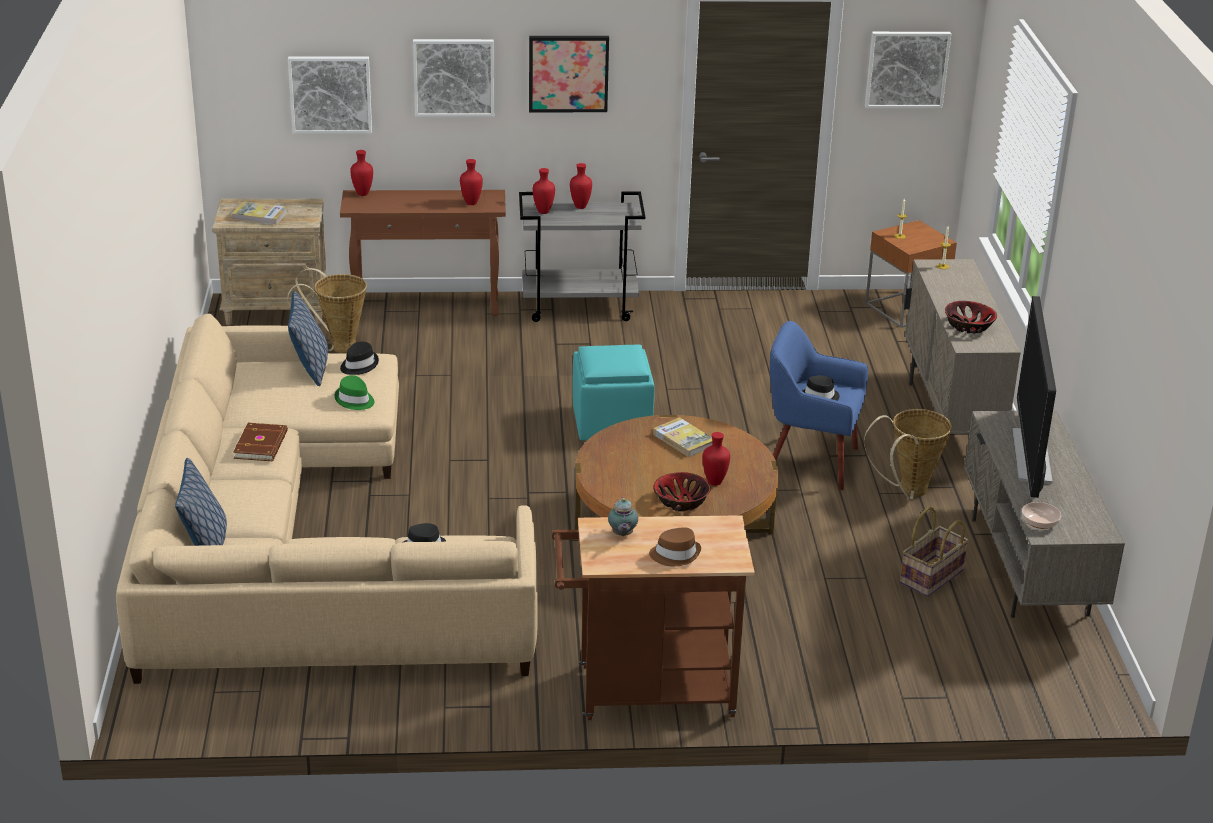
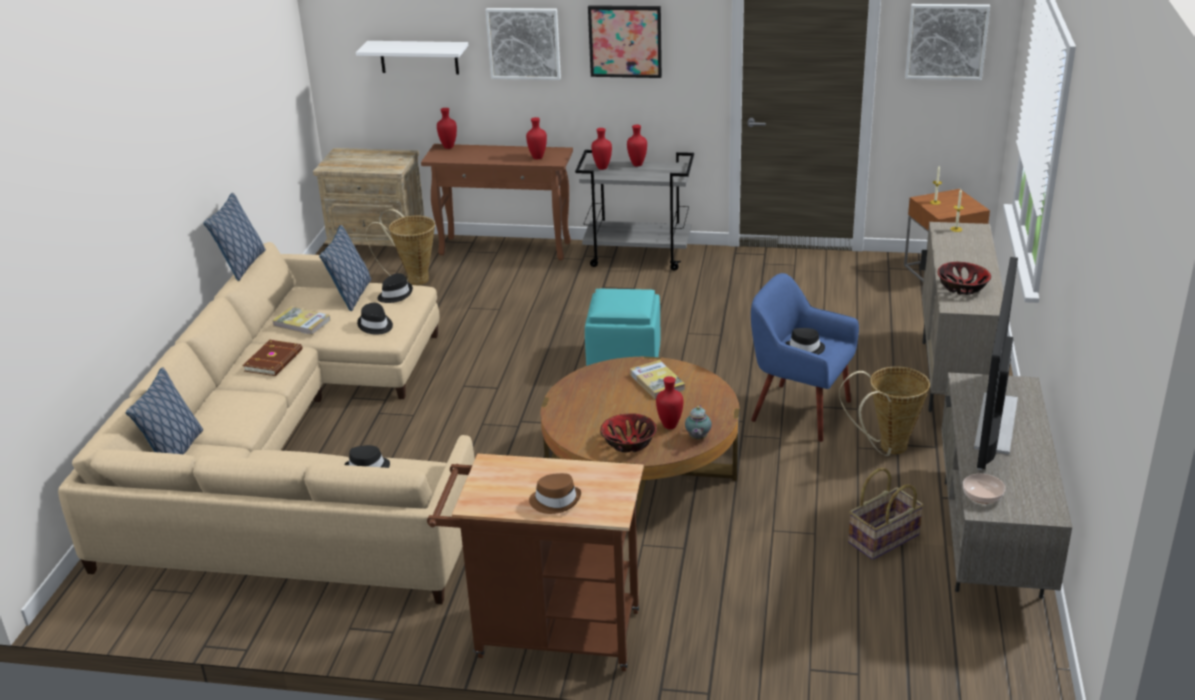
camera: 15 degrees right, 0 degrees up
book [232,202,288,225] -> book moved to [272,307,330,335]
picture [288,56,372,134] -> white shelf [356,41,468,74]
green hat [335,375,374,410] -> black hat [357,303,393,335]
teapot [608,497,638,536] -> teapot moved to [685,405,712,440]
none -> pillow [203,193,266,281]

